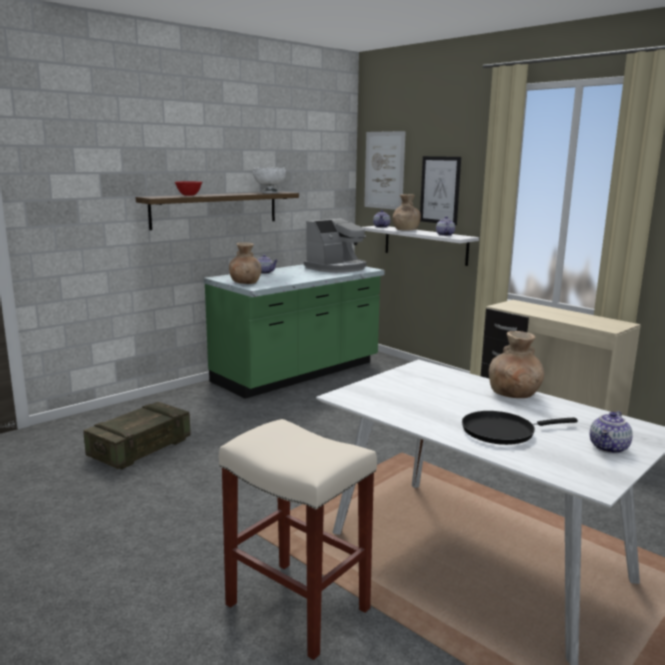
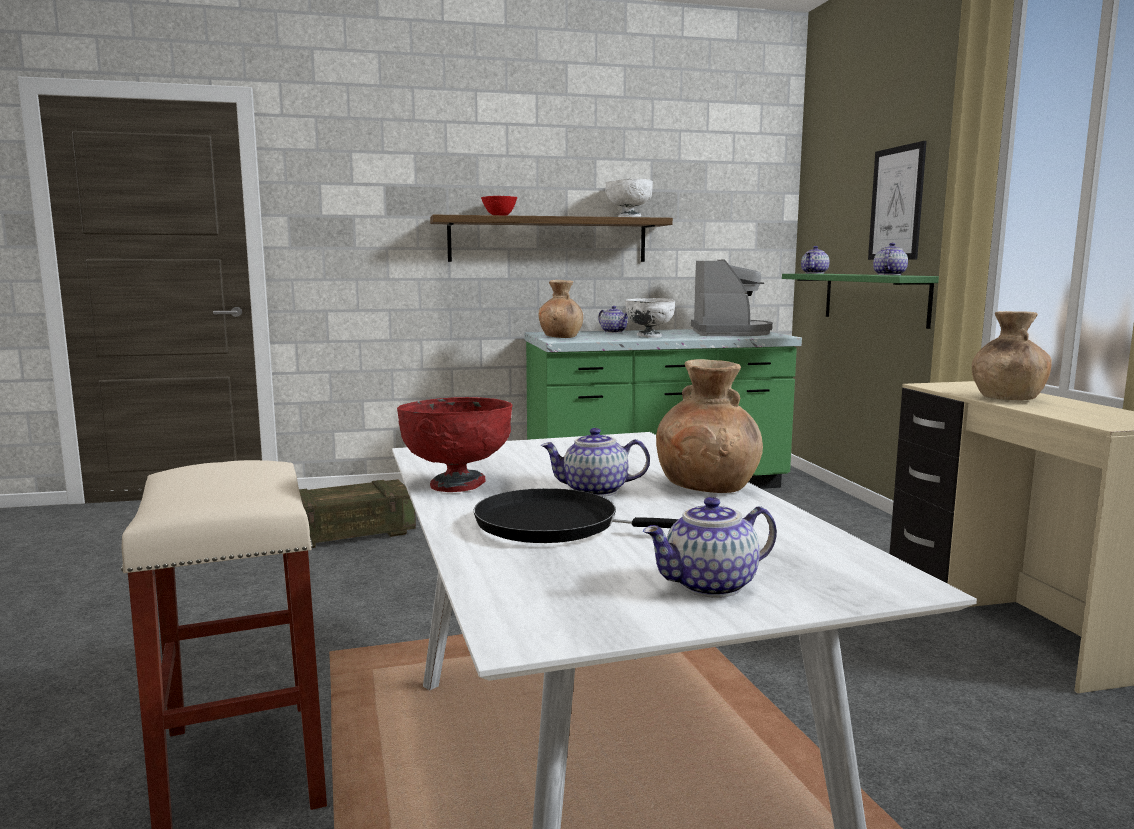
camera: 30 degrees right, 5 degrees down
coffee machine [304,218,366,273] -> coffee machine turned 75 degrees counterclockwise [691,260,773,336]
white shelf [363,226,479,266] -> green shelf [782,274,939,329]
picture [364,131,406,210] -> none
brown vase [393,194,421,231] -> brown vase moved to [972,311,1052,400]
none -> red bowl [397,397,513,492]
none -> teapot [540,428,650,497]
none -> white bowl [625,298,675,338]

